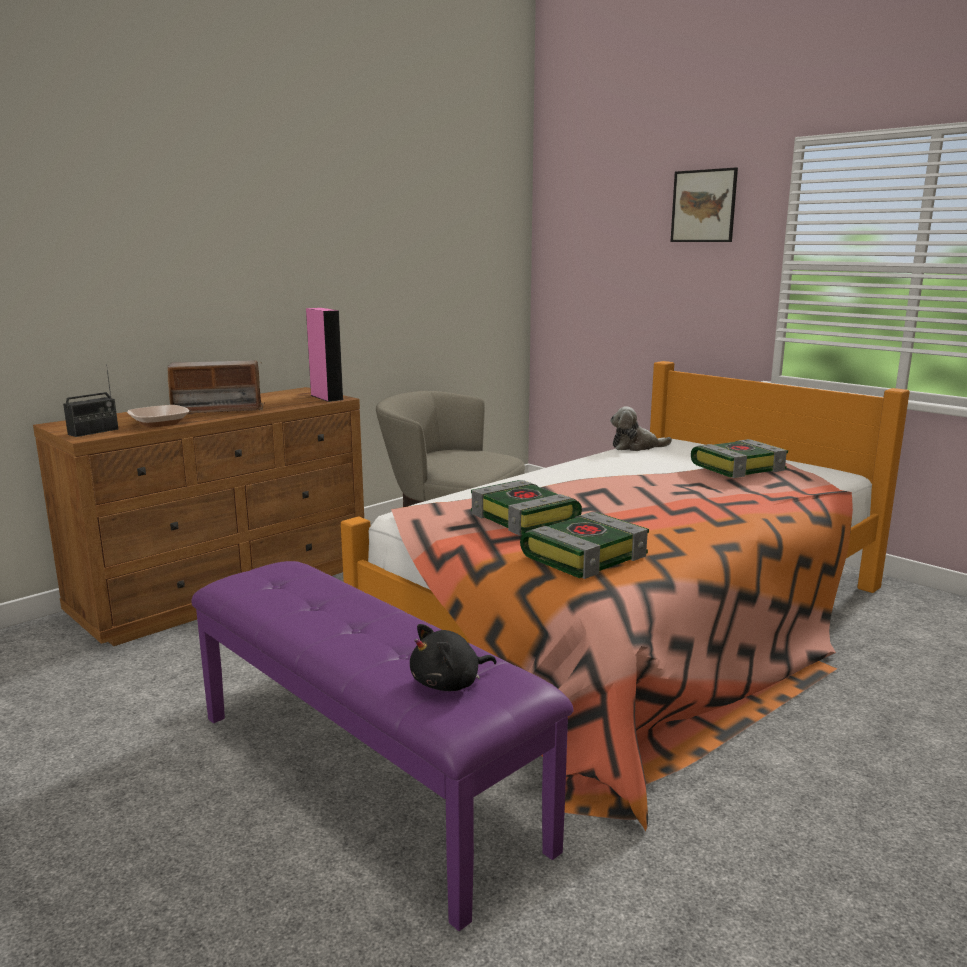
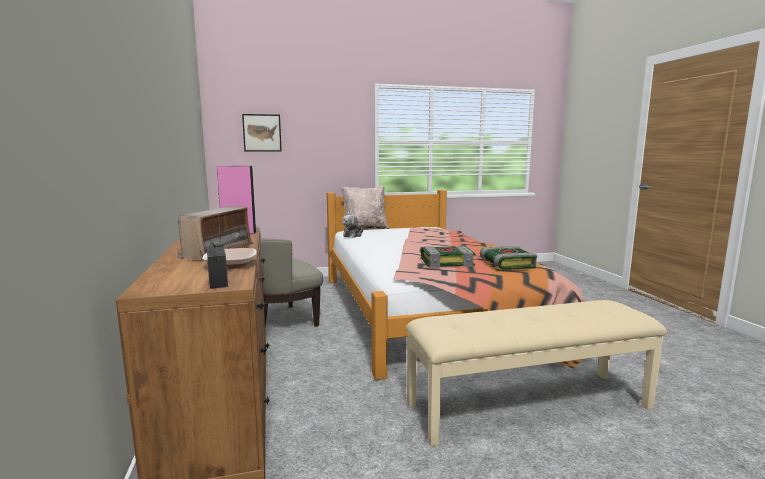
camera: 60 degrees left, 5 degrees down
purple bench [191,561,573,931] -> beige bench [406,300,667,447]
black plush toy [410,624,497,691] -> none
picture [671,168,738,242] -> picture moved to [242,114,282,151]
book [691,439,788,478] -> none
none -> beige pillow [342,186,389,231]

